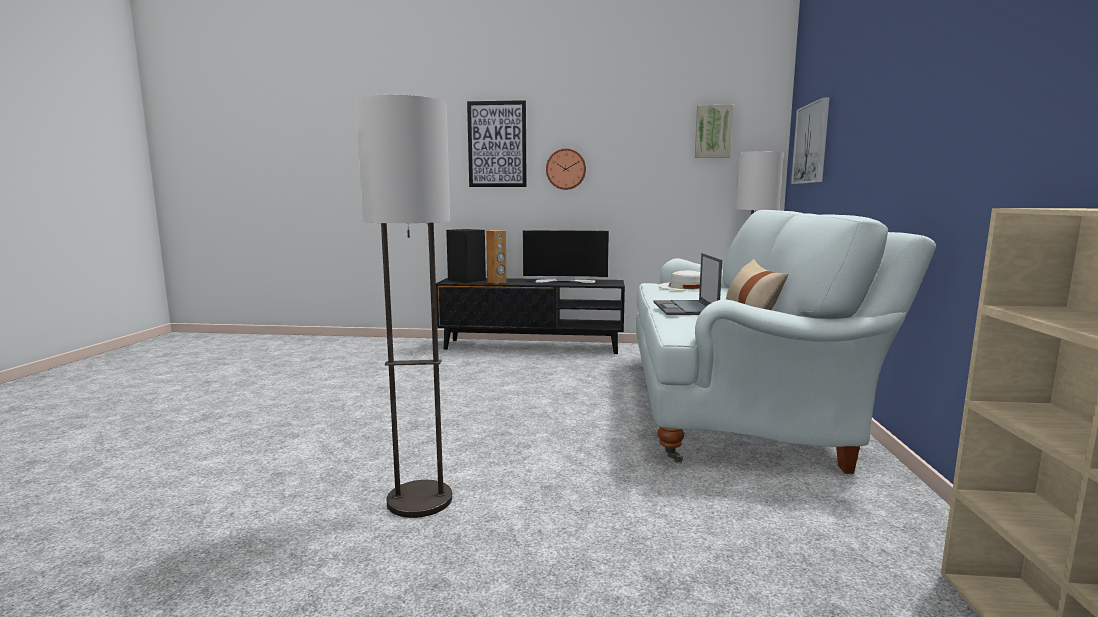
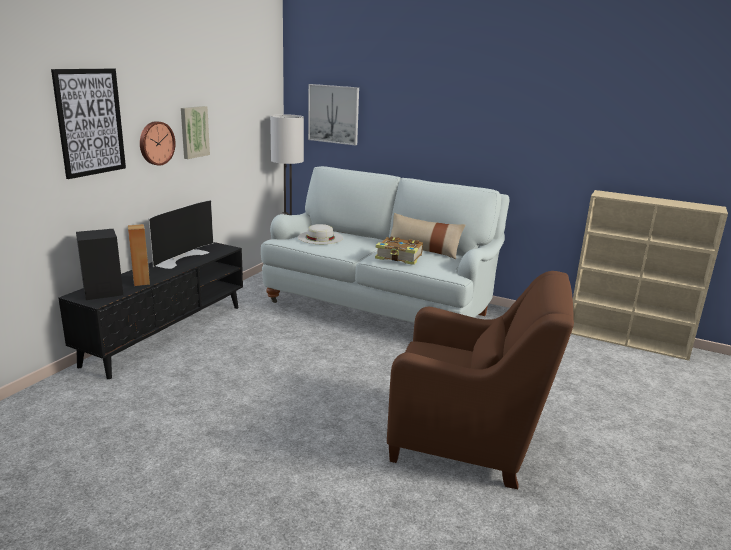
camera: 70 degrees left, 10 degrees up
floor lamp [356,94,452,518] -> brown armchair [387,271,574,489]
laptop [654,253,722,315] -> book [375,237,423,265]
picture [695,105,733,158] -> picture moved to [181,106,210,159]

